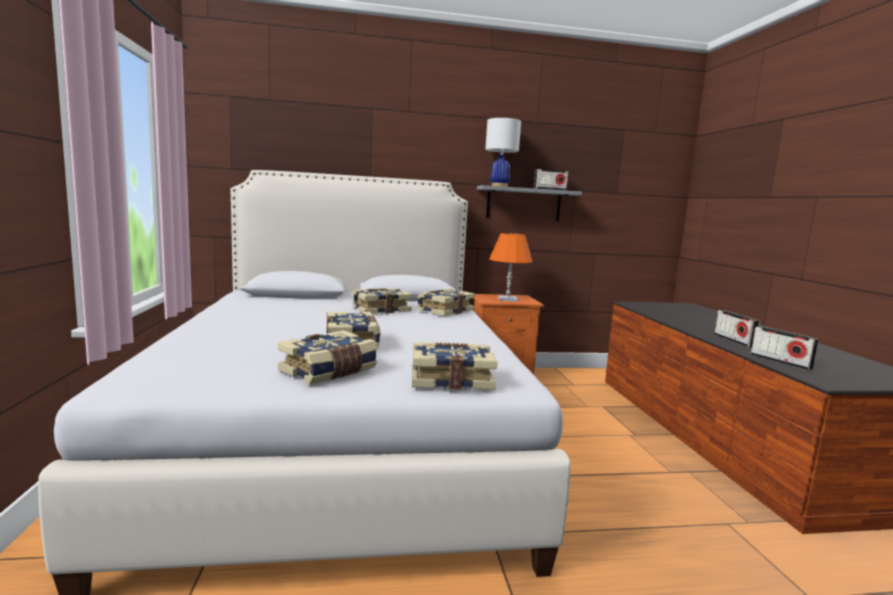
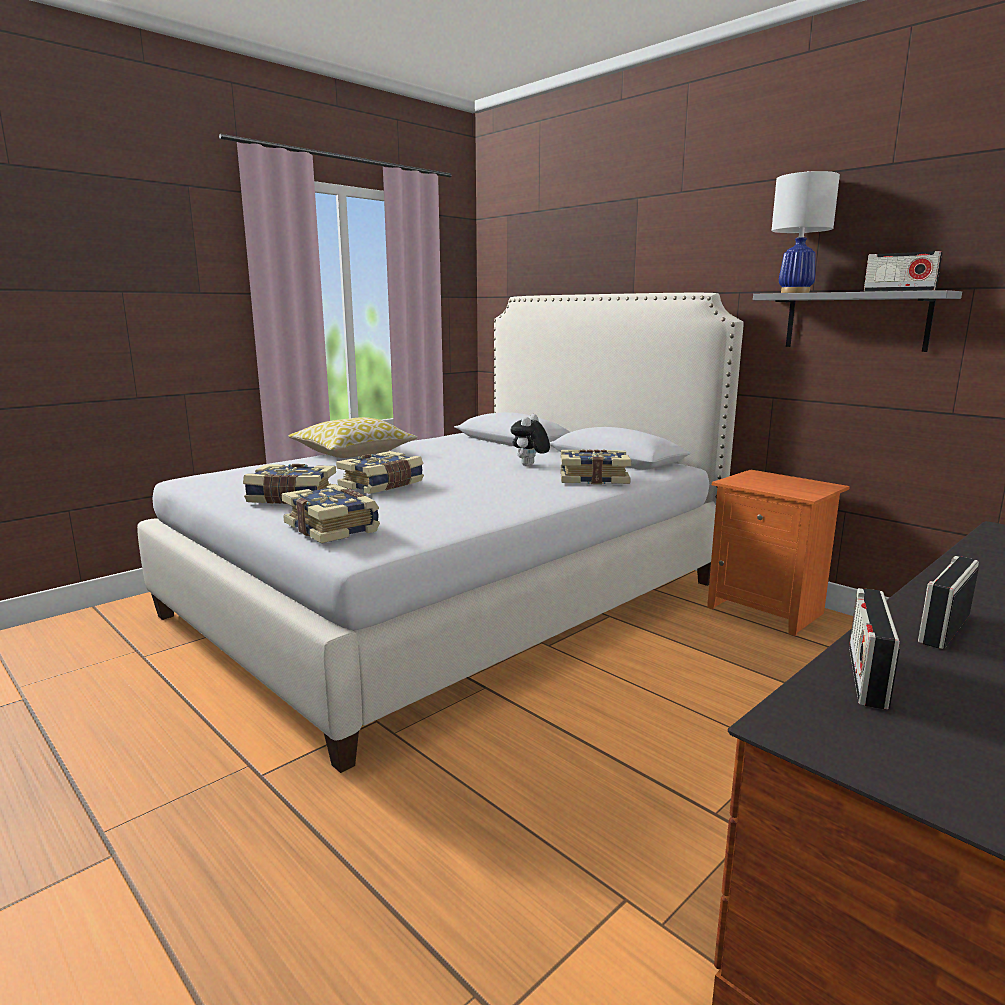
camera: 55 degrees right, 5 degrees up
book [352,288,412,314] -> plush toy [511,414,550,466]
orange table lamp [489,233,532,302] -> none
none -> pillow [288,417,418,458]

